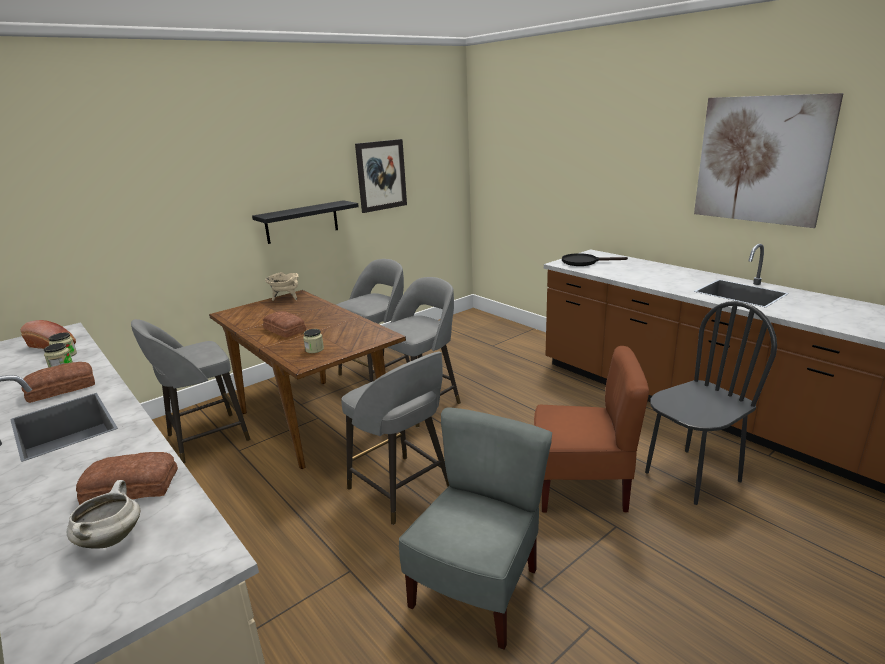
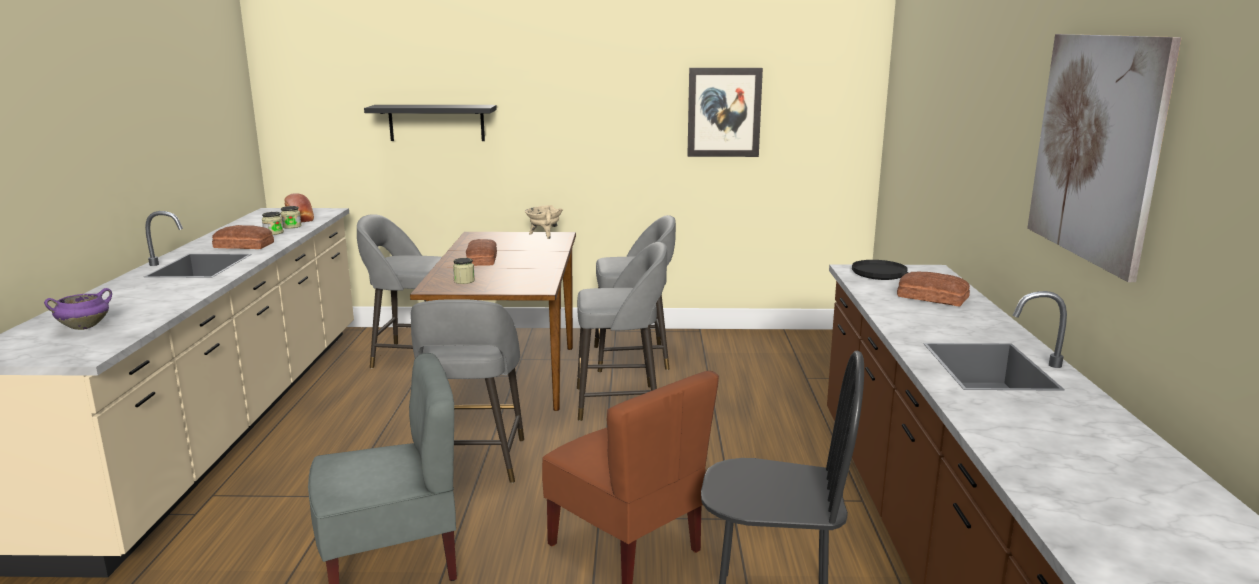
camera: 40 degrees right, 5 degrees down
white cooking pot [66,480,140,549] -> purple cooking pot [44,288,112,330]
bread [76,452,178,505] -> bread moved to [897,272,970,307]
black shelf [252,200,359,244] -> black shelf moved to [364,105,497,141]

